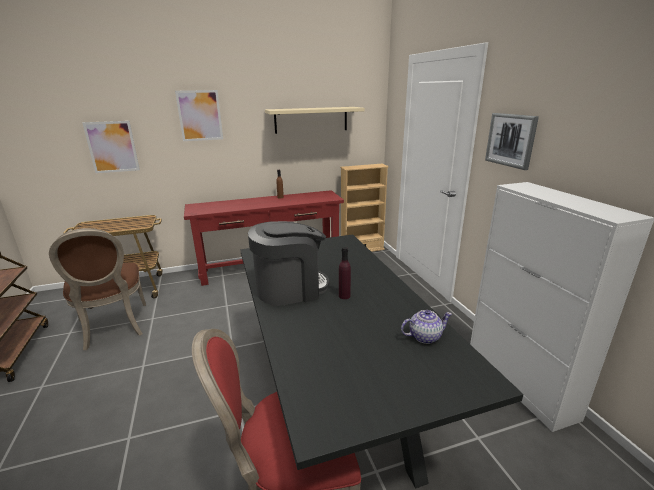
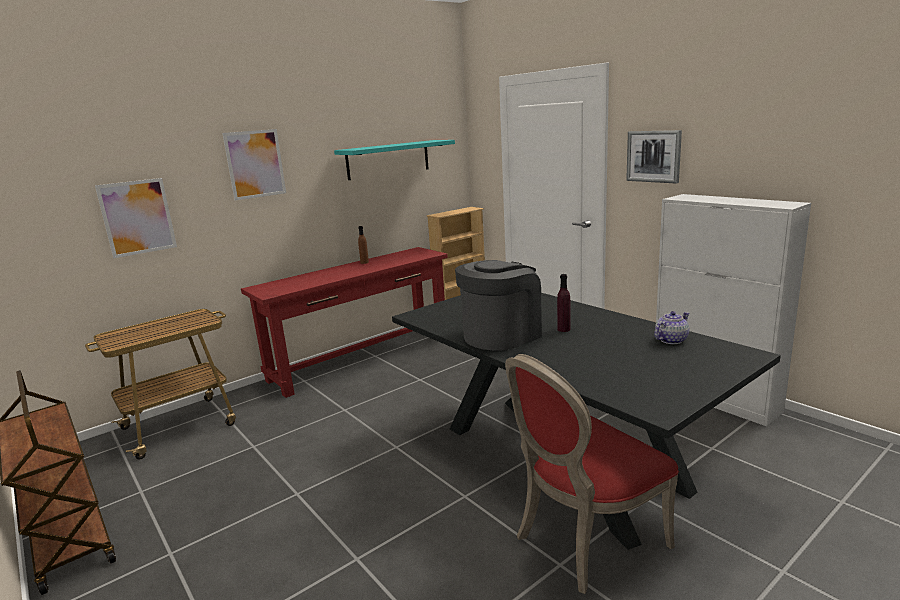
camera: 20 degrees left, 5 degrees down
brown chair [49,228,146,350] -> none
beige shelf [265,107,365,134] -> turquoise shelf [334,140,455,180]

